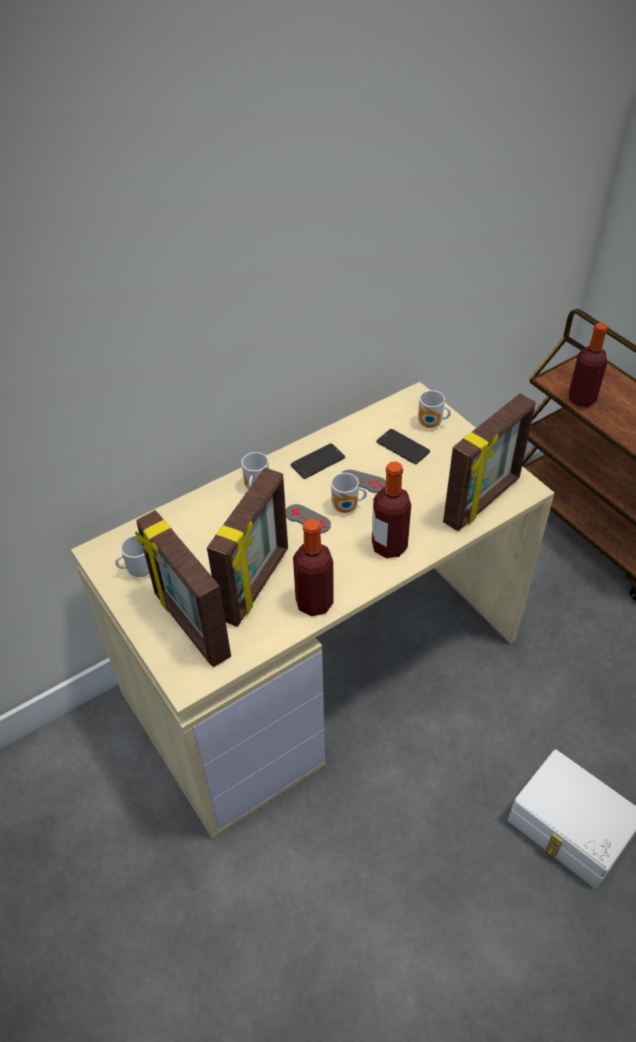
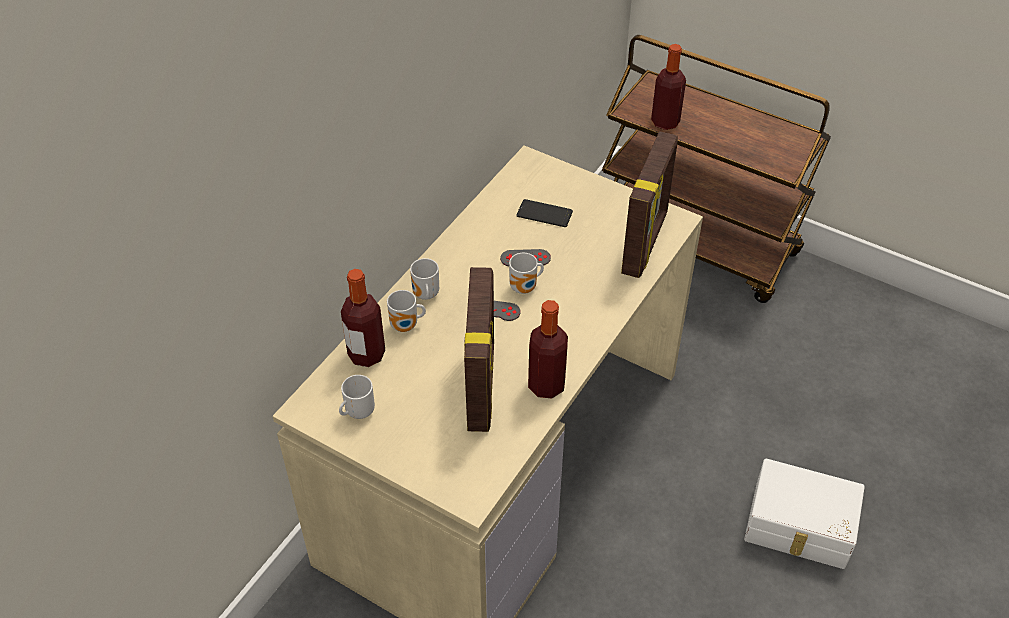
camera: 25 degrees left, 0 degrees up
picture frame [135,510,231,667] -> none
phone [291,443,345,479] -> none
bottle [372,461,411,558] -> bottle moved to [341,269,385,367]
mug [418,390,451,428] -> mug moved to [387,290,426,332]

